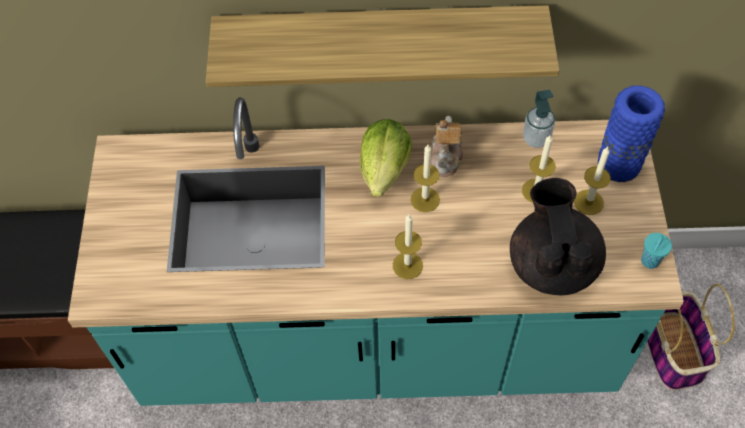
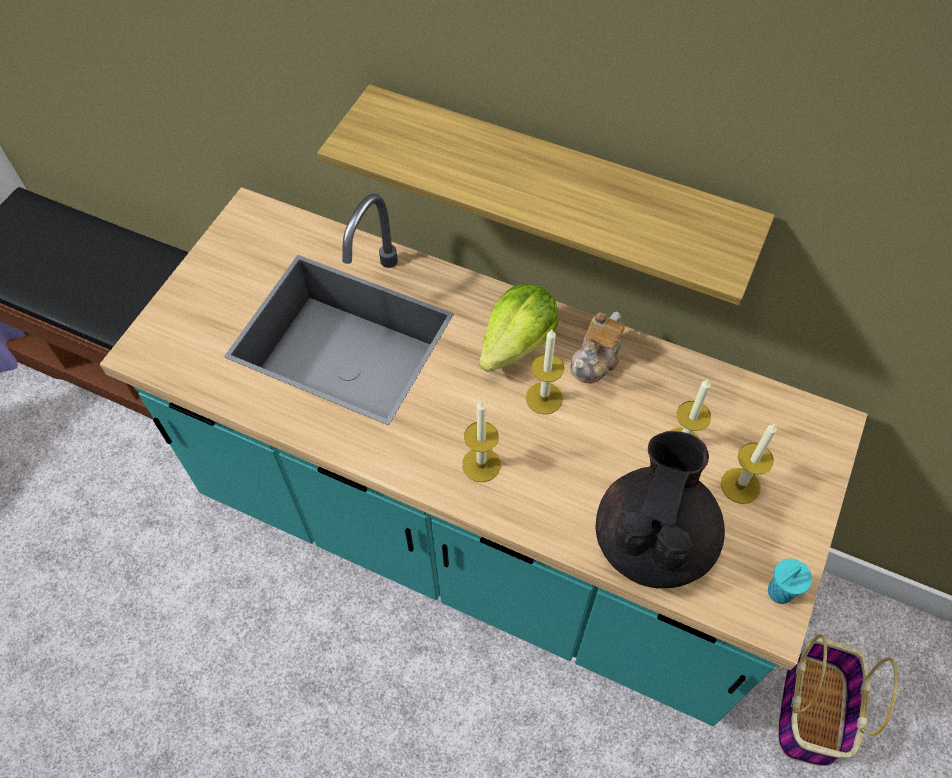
camera: 25 degrees right, 0 degrees up
soap dispenser [523,90,555,148] -> none
blue vase [598,85,665,182] -> none

